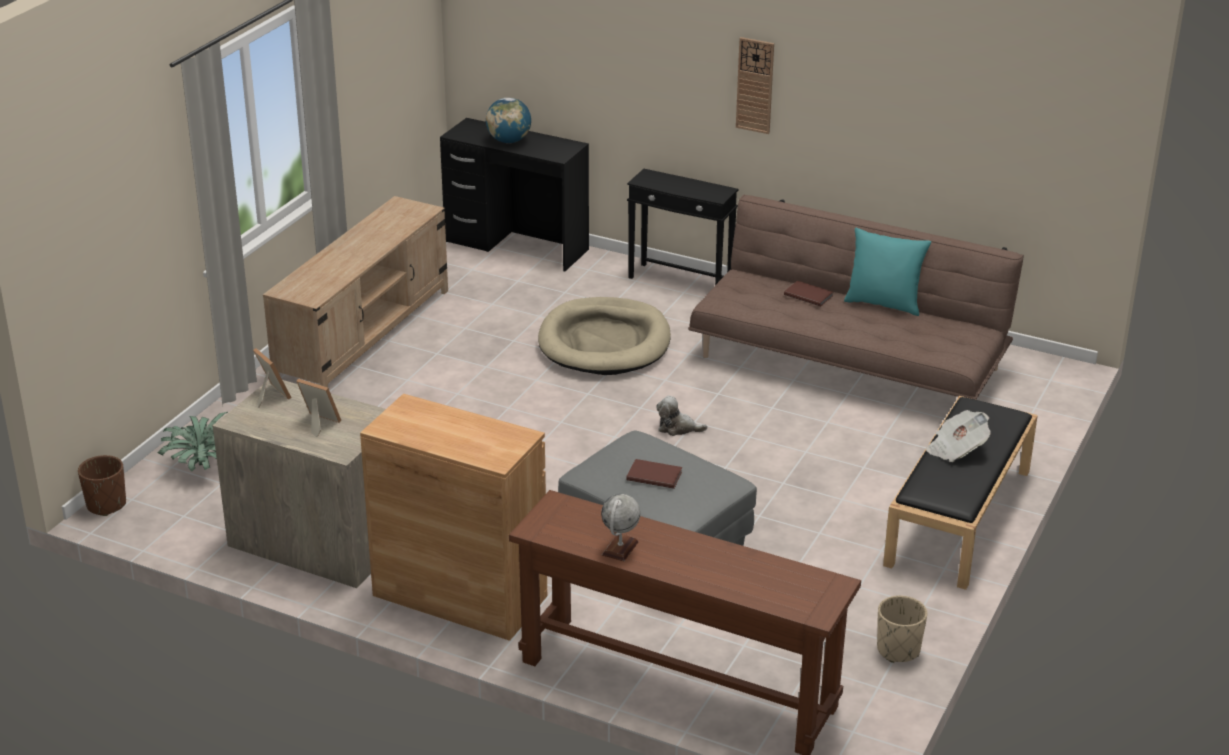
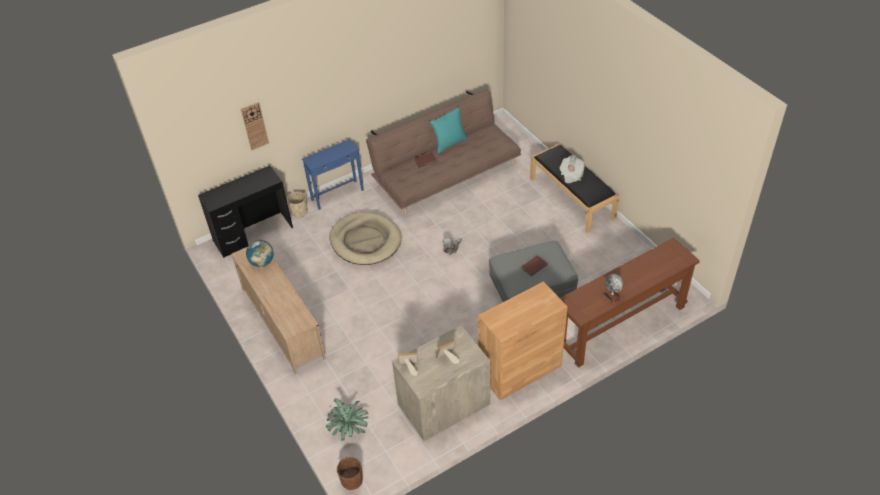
camera: 55 degrees left, 15 degrees up
globe [486,97,531,143] -> globe moved to [246,240,274,267]
black side table [627,169,739,285] -> blue side table [302,139,364,210]
wall clock [736,37,774,134] -> wall clock moved to [241,102,269,150]
beige planter [877,595,927,663] -> beige planter moved to [287,192,308,217]

